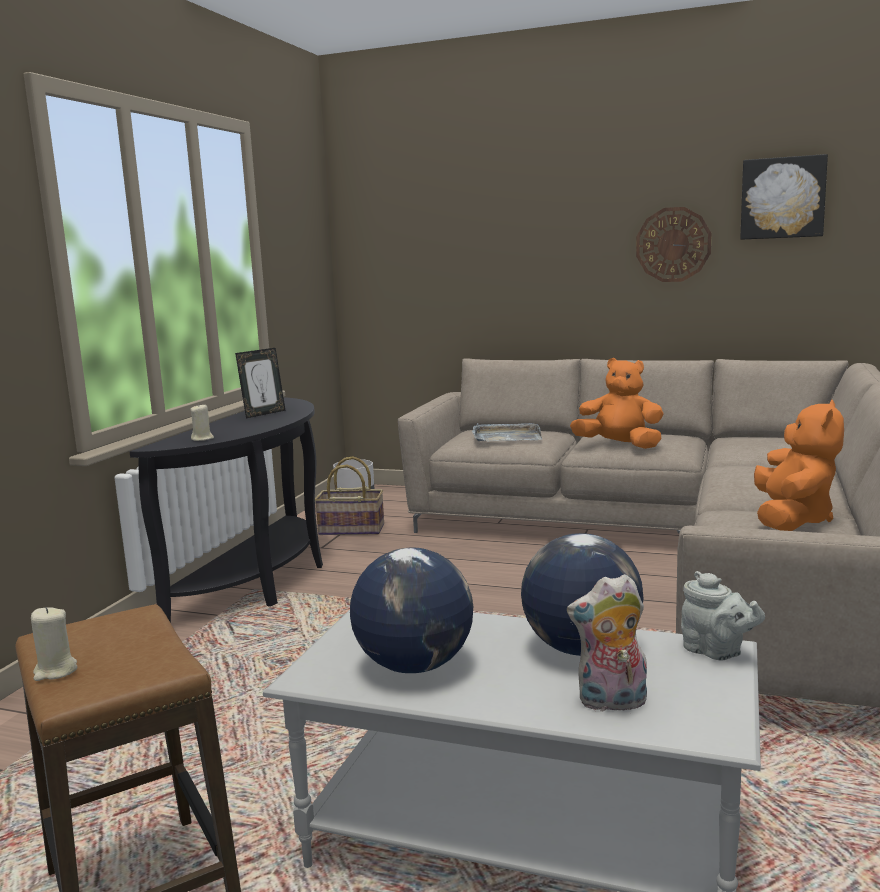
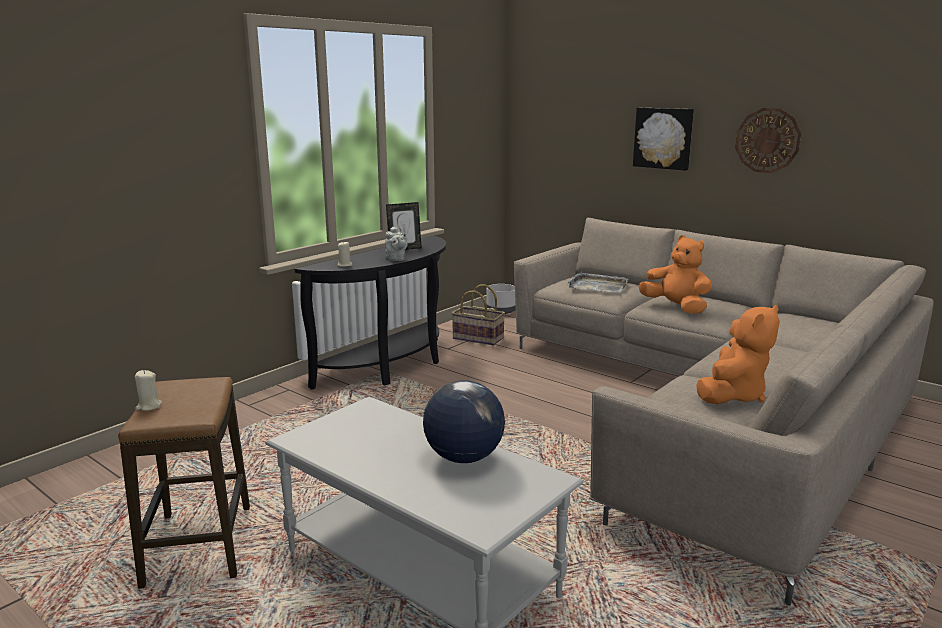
camera: 20 degrees right, 5 degrees up
globe [350,548,473,673] -> none
plush toy [567,574,647,714] -> none
grey teapot [681,571,765,661] -> grey teapot moved to [385,226,408,261]
picture [740,154,828,240] -> picture moved to [633,108,694,171]

